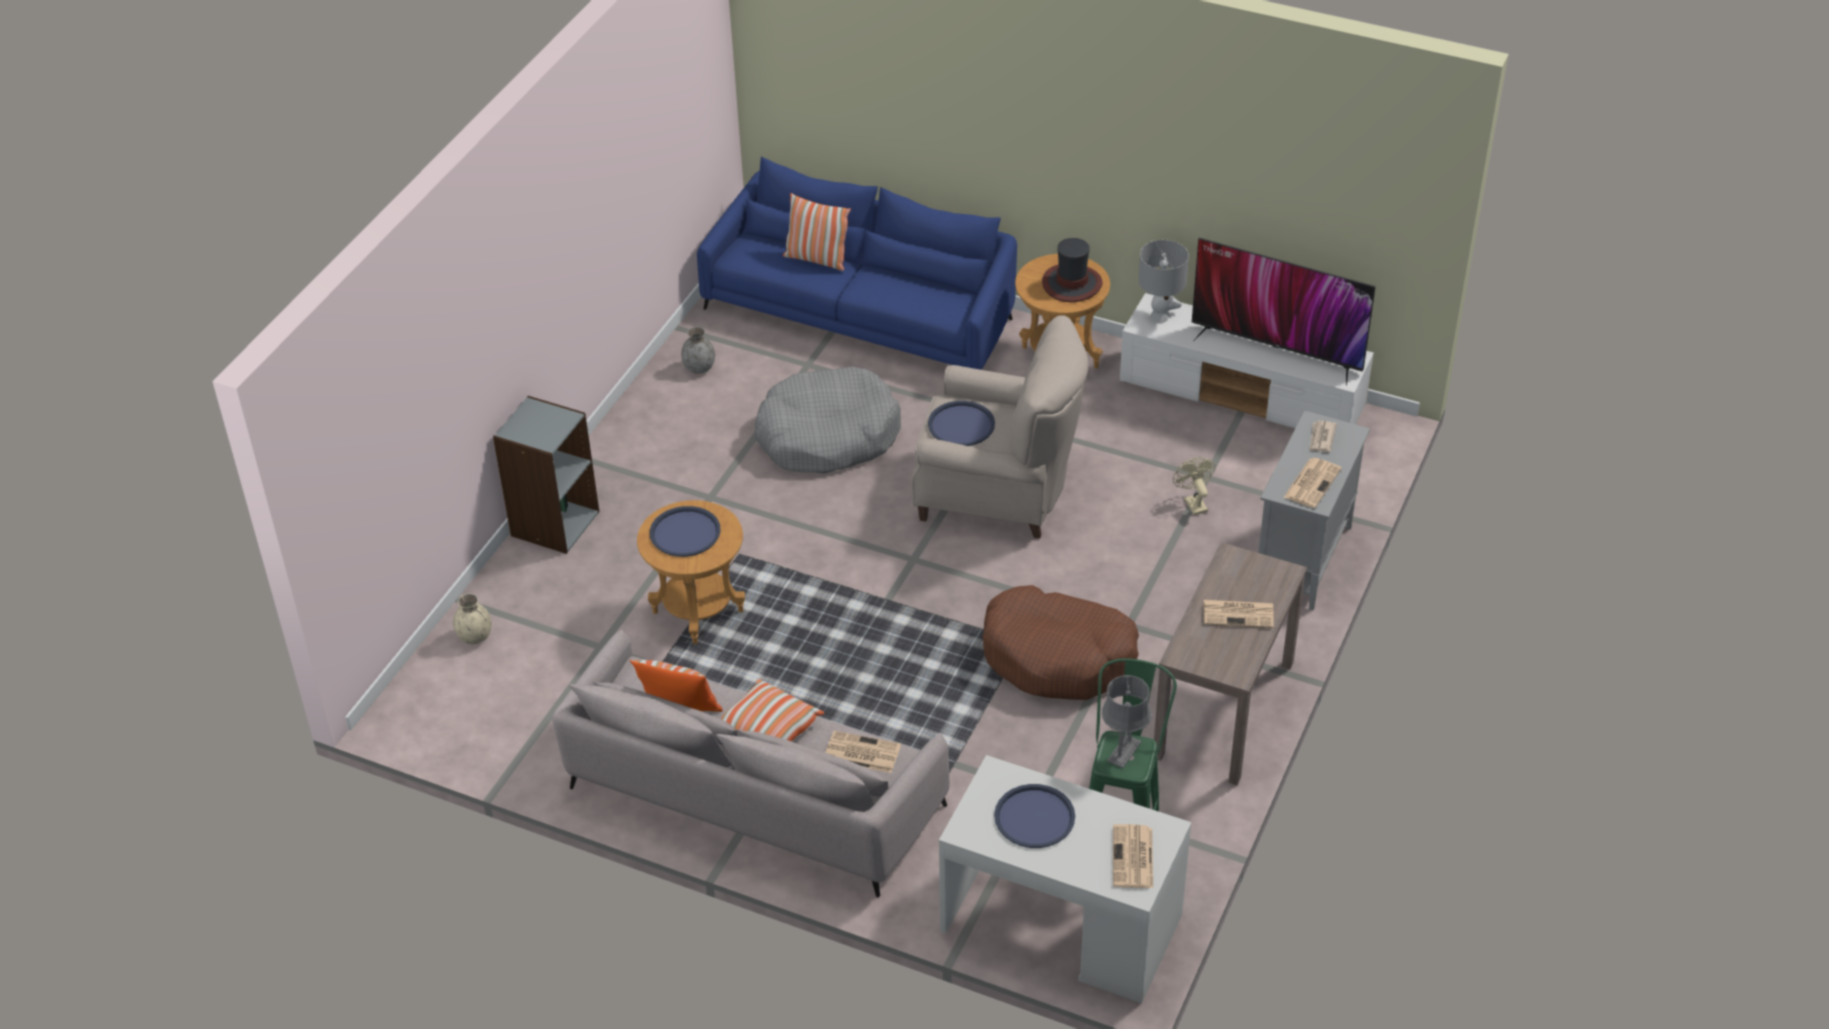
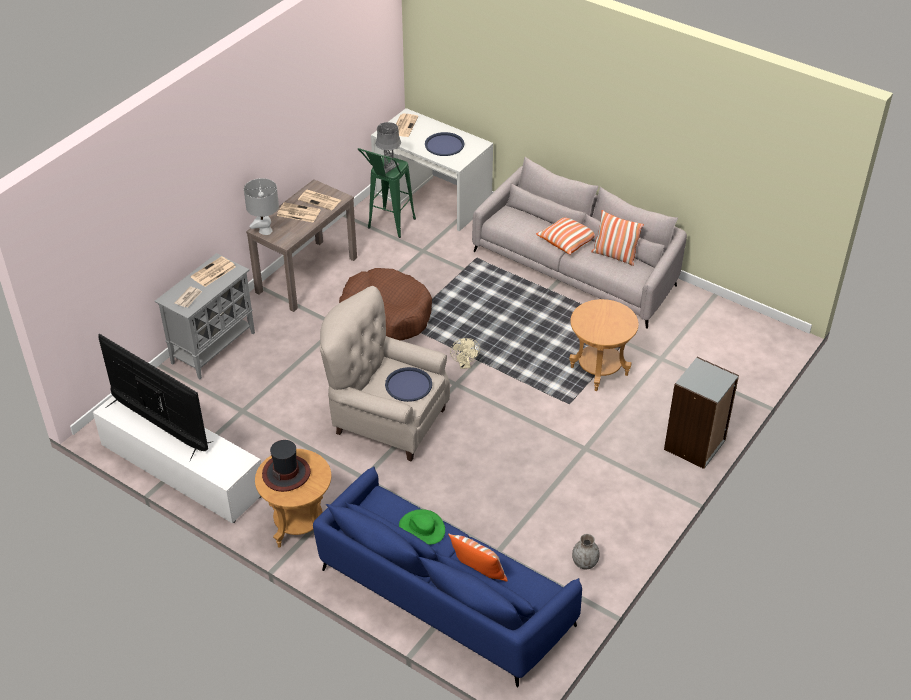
camera: 170 degrees left, 0 degrees up
beige vase [453,594,492,644] -> none
blue tray [650,506,721,557] -> none
grey dog bed [755,367,901,473] -> none
newspaper [825,731,901,773] -> newspaper moved to [298,190,341,210]
grey table lamp [1138,240,1189,324] -> grey table lamp moved to [244,178,279,235]
beige fan [1173,457,1215,515] -> beige fan moved to [450,338,480,369]
none -> green hat [399,509,445,545]

